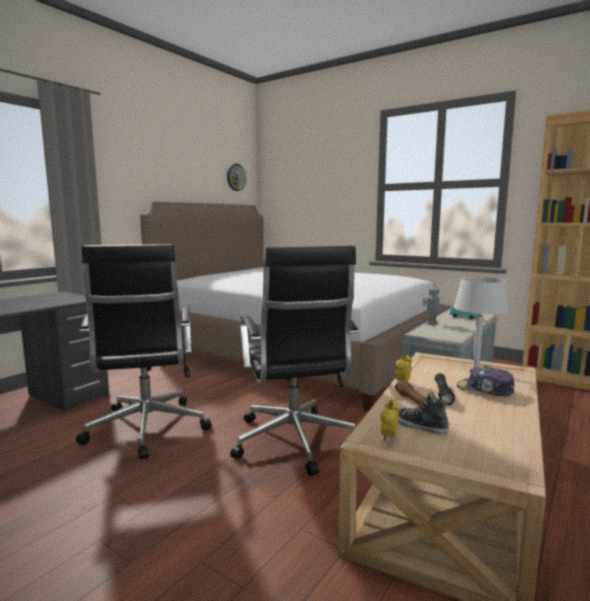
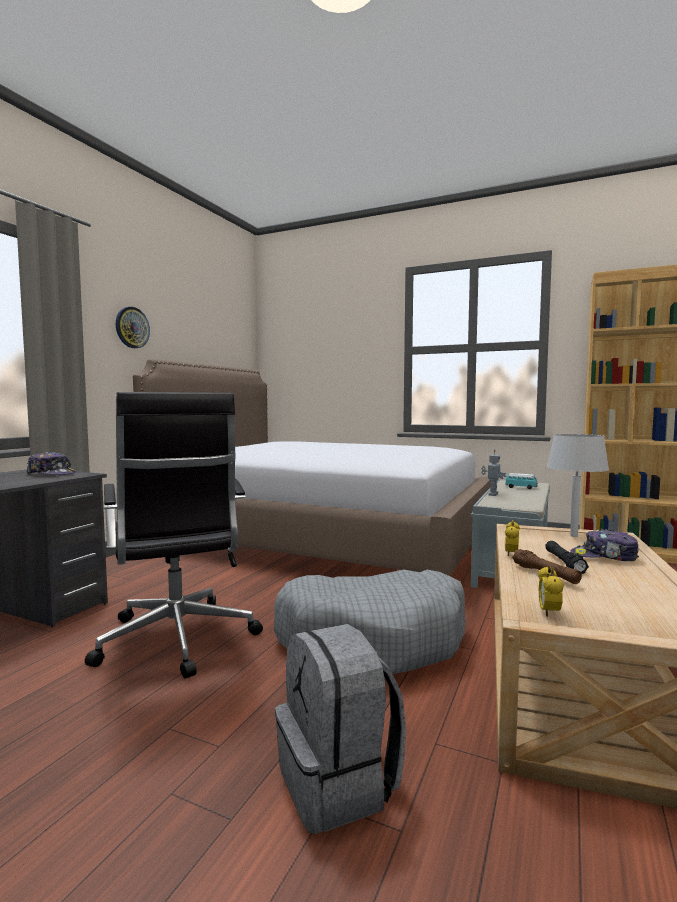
camera: 10 degrees left, 5 degrees down
wall clock [227,164,246,191] -> wall clock moved to [116,307,150,348]
black office chair [230,246,358,476] -> grey dog bed [274,570,465,674]
shoe [398,393,449,435] -> none
none -> cap [26,452,76,475]
none -> grey backpack [275,624,406,834]

